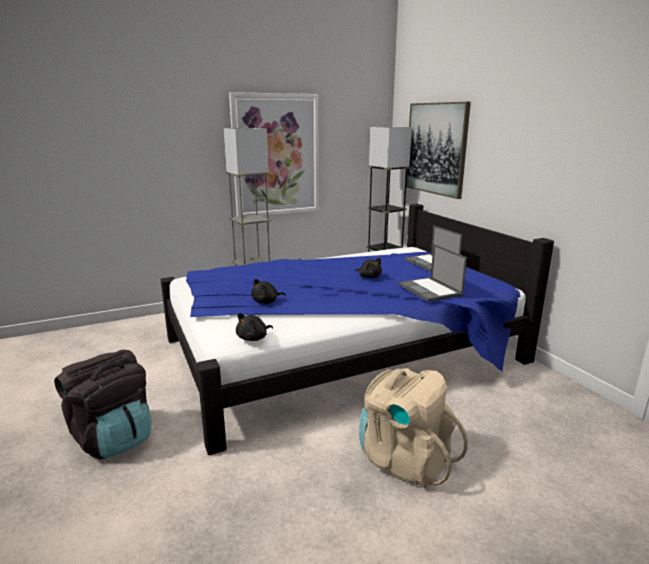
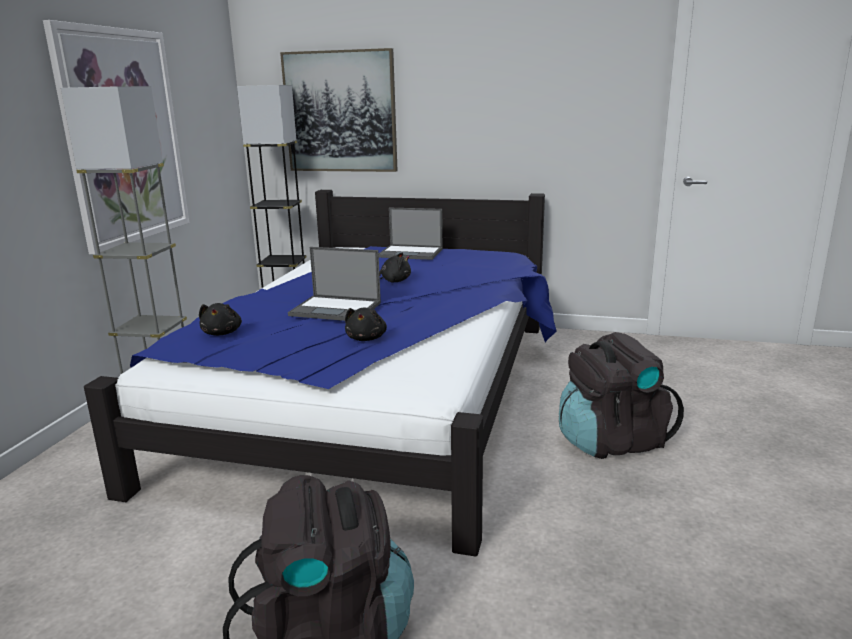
camera: 50 degrees left, 0 degrees up
black plush toy [236,313,273,341] -> black plush toy moved to [199,303,242,336]
beige backpack [359,368,468,489] -> black backpack [559,332,684,459]
laptop [398,244,467,302] -> laptop moved to [288,247,381,321]

